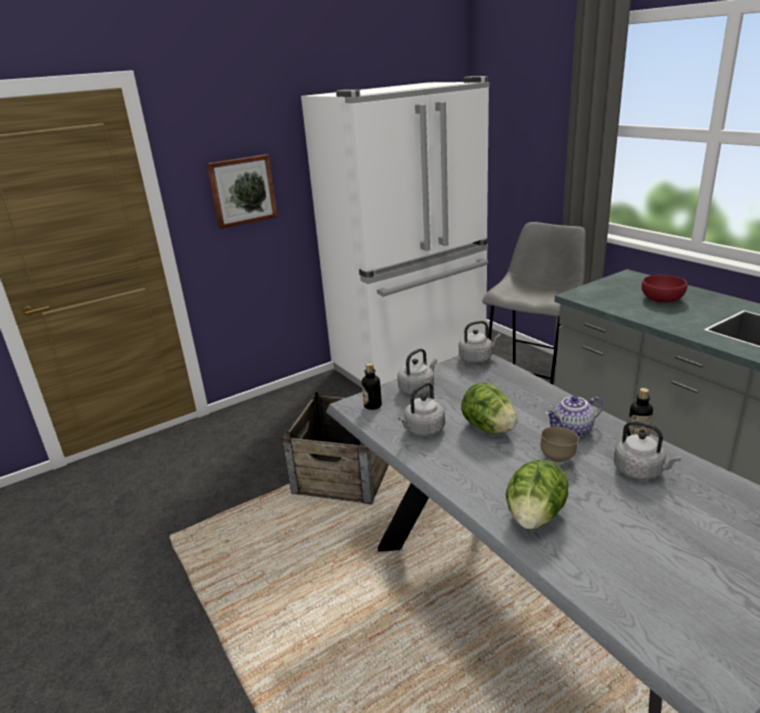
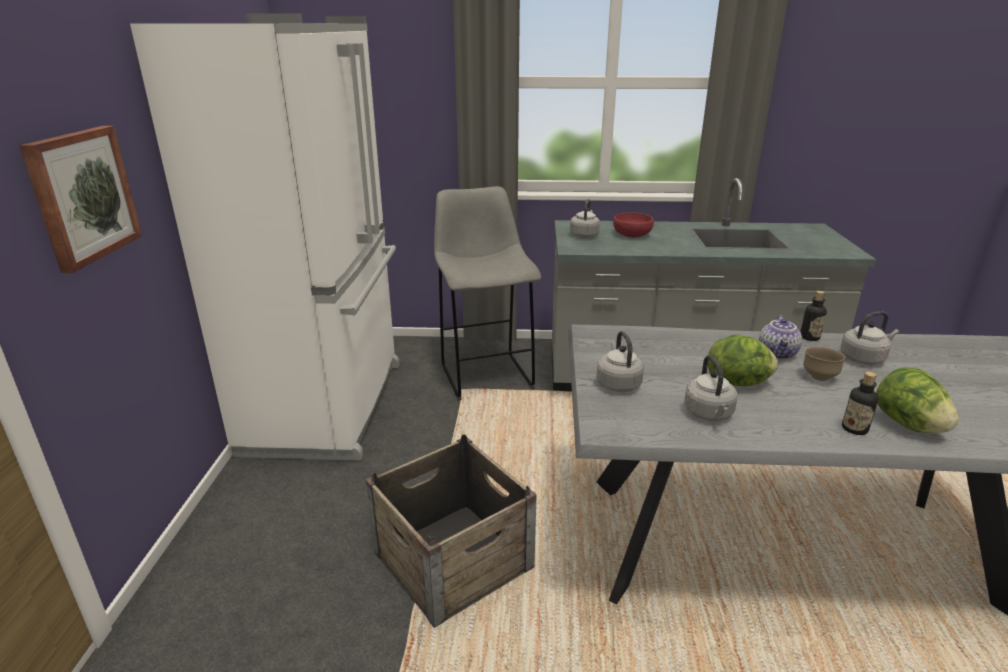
camera: 55 degrees left, 0 degrees up
bottle [362,363,382,410] -> bottle moved to [842,371,879,435]
grey kettle [459,321,501,363] -> grey kettle moved to [570,199,600,238]

